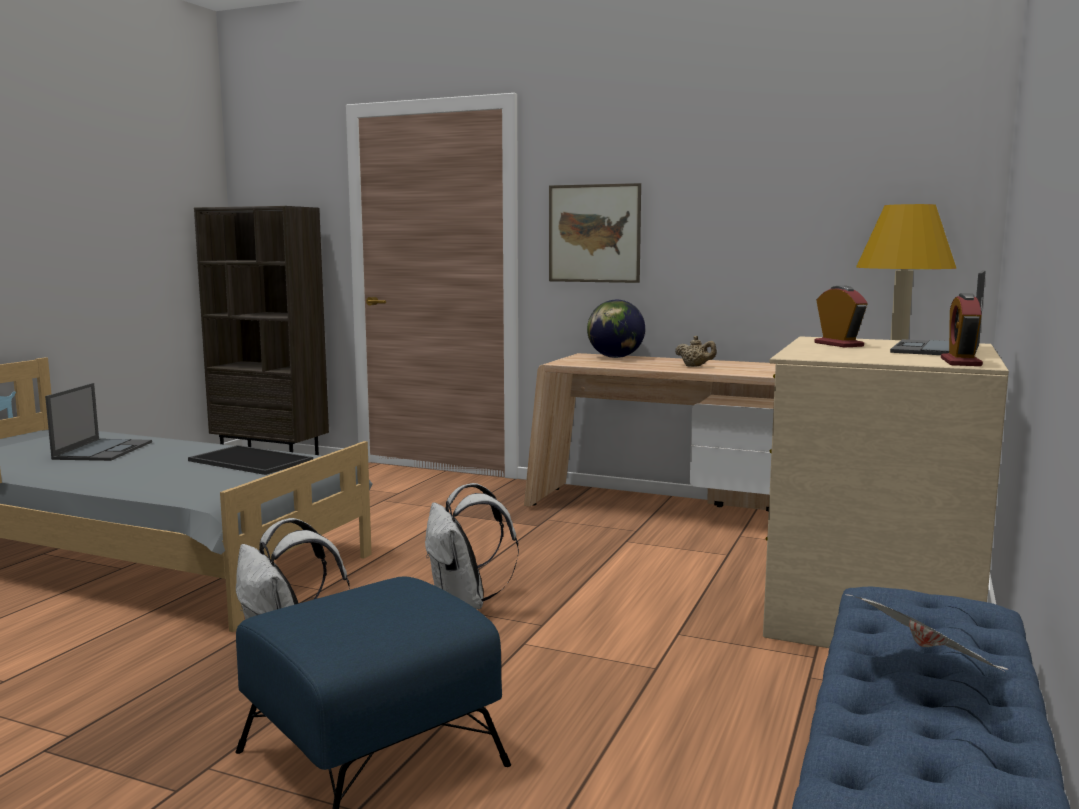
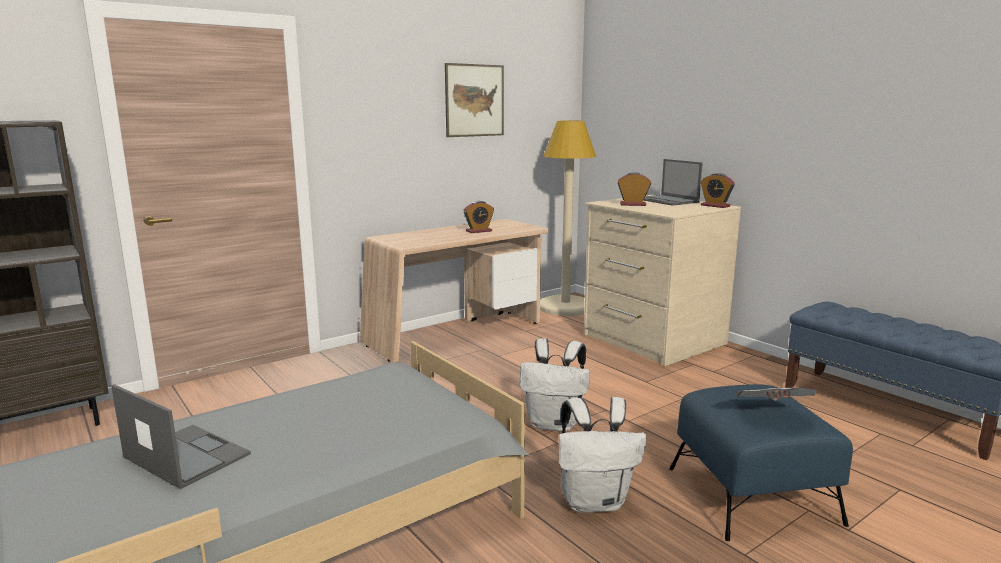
camera: 60 degrees left, 5 degrees up
tray [188,445,313,475] -> none
picture [549,183,641,283] -> picture moved to [445,63,504,137]
globe [587,300,645,358] -> none
beige teapot [675,336,717,367] -> alarm clock [464,201,494,233]
newspaper [845,594,1008,672] -> newspaper moved to [735,388,818,401]

